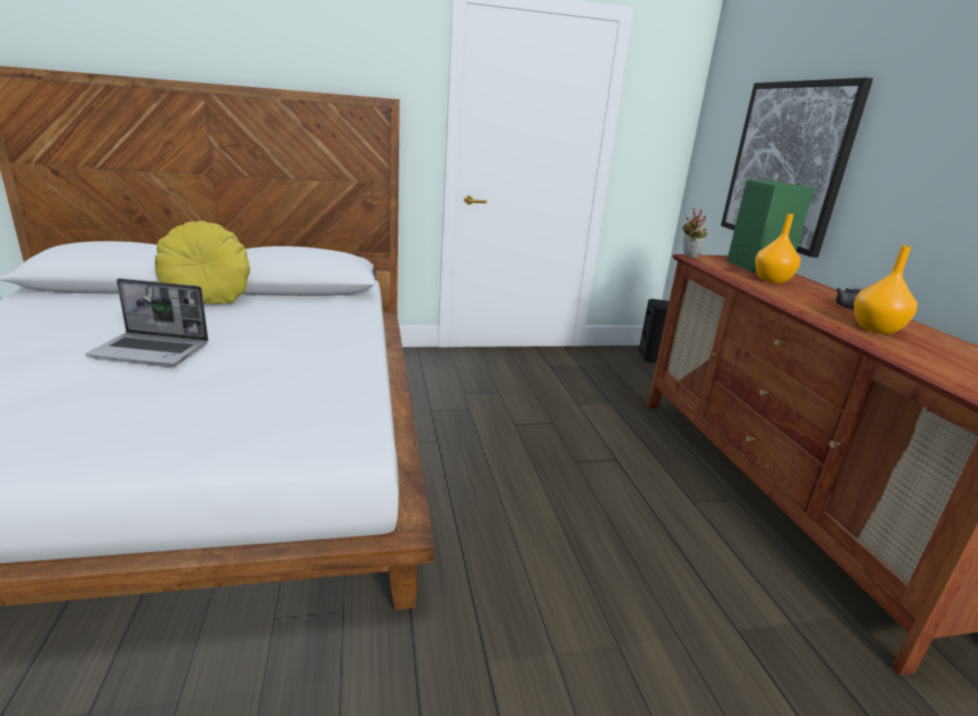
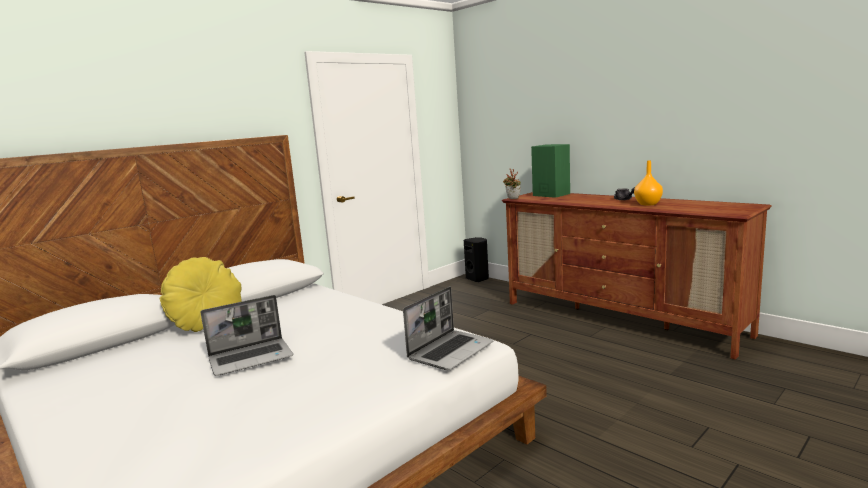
camera: 30 degrees left, 10 degrees down
picture [721,78,873,258] -> none
orange vase [755,214,801,284] -> none
none -> laptop [403,286,494,370]

